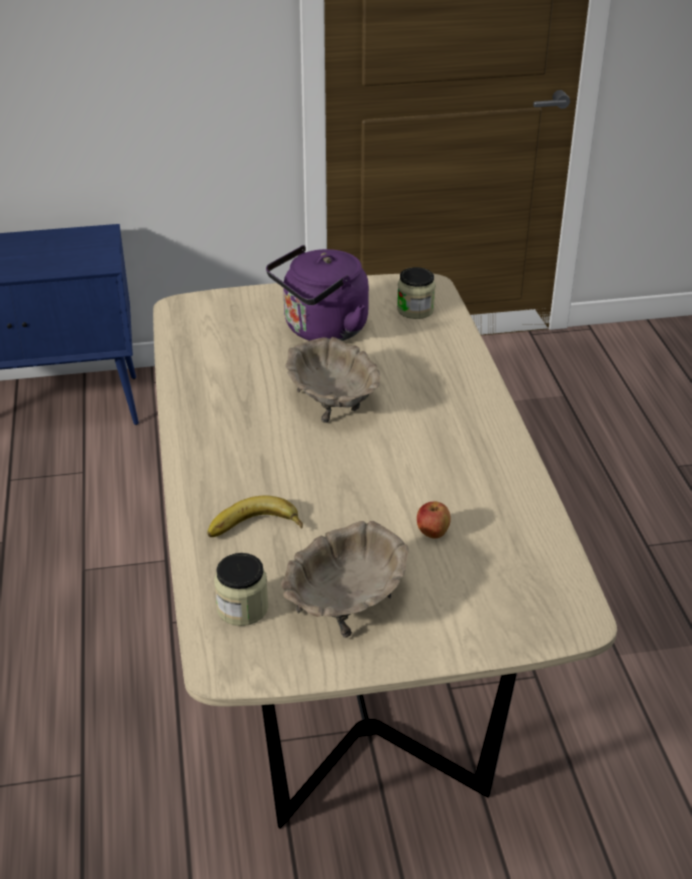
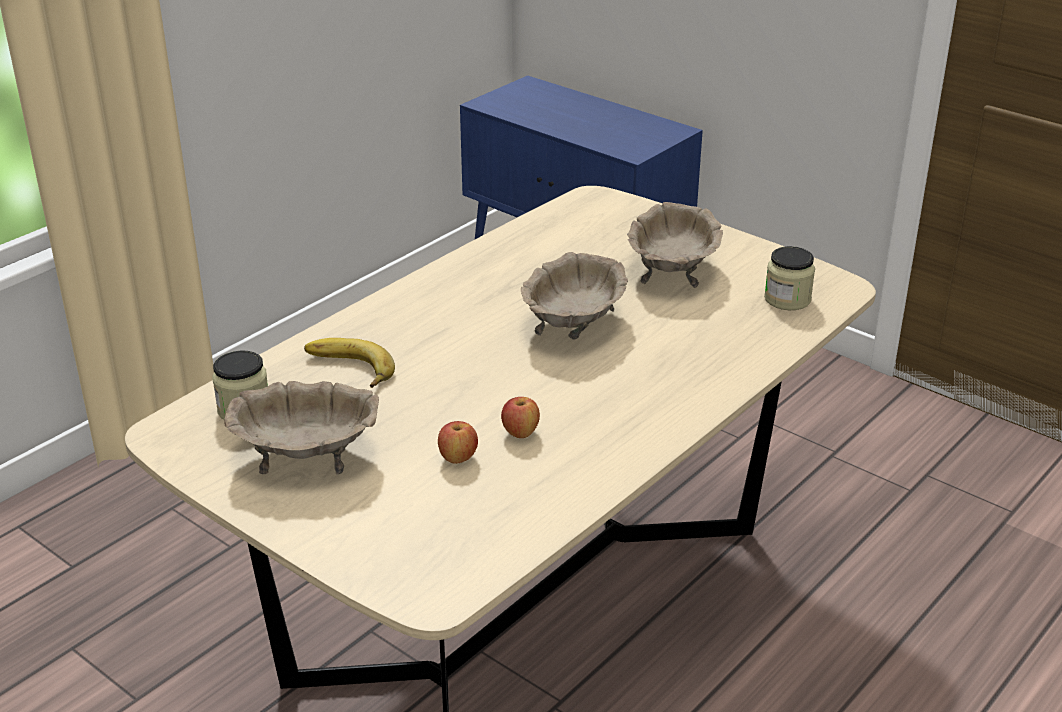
camera: 50 degrees right, 5 degrees down
purple kettle [266,245,369,341] -> beige bowl [627,202,723,288]
none -> apple [501,397,540,438]

